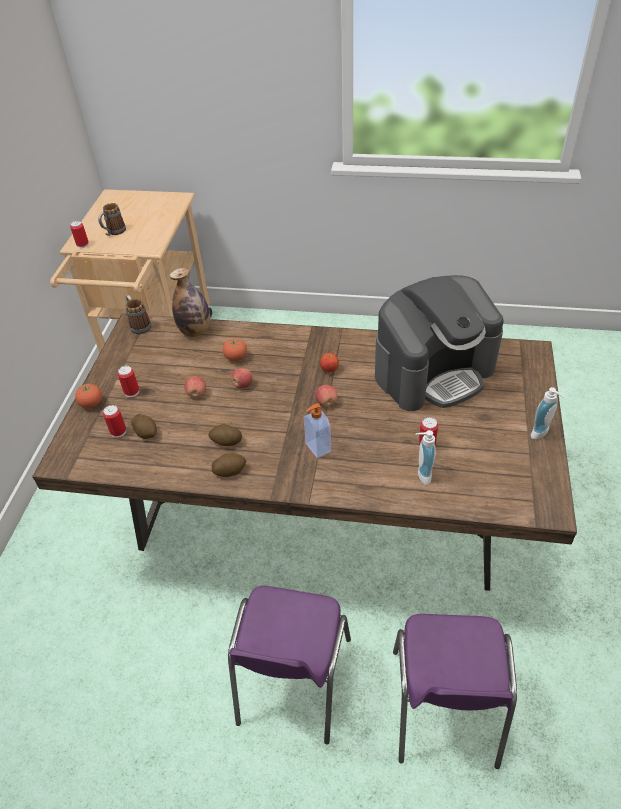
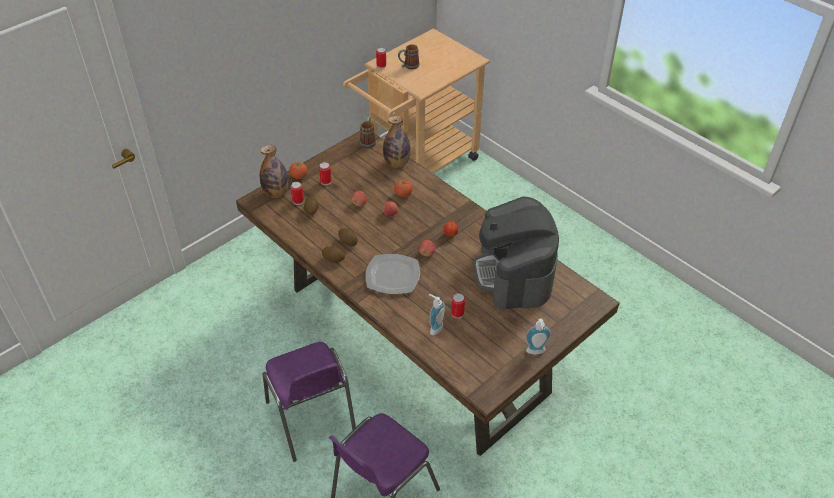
camera: 35 degrees right, 0 degrees up
purple chair [228,586,351,744] -> purple chair turned 75 degrees counterclockwise [263,342,356,462]
soap dispenser [304,403,331,458] -> plate [365,254,420,294]
coffee machine [375,275,504,411] -> coffee machine turned 75 degrees clockwise [473,197,559,310]
none -> bottle [260,145,289,198]

